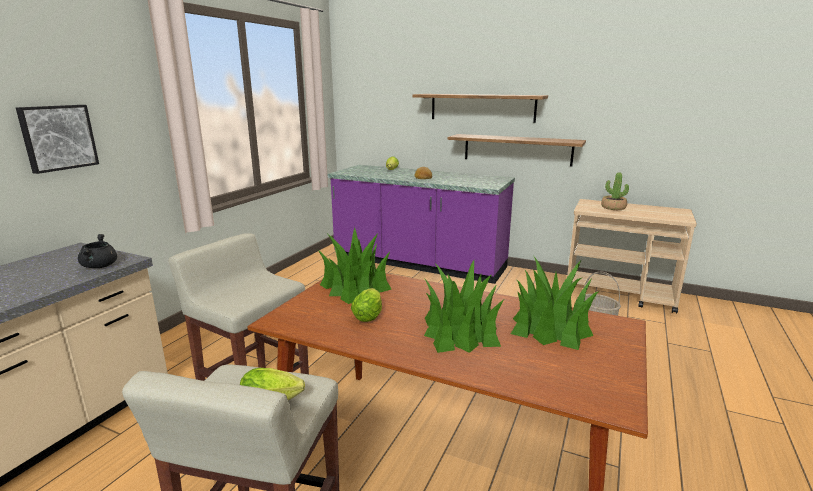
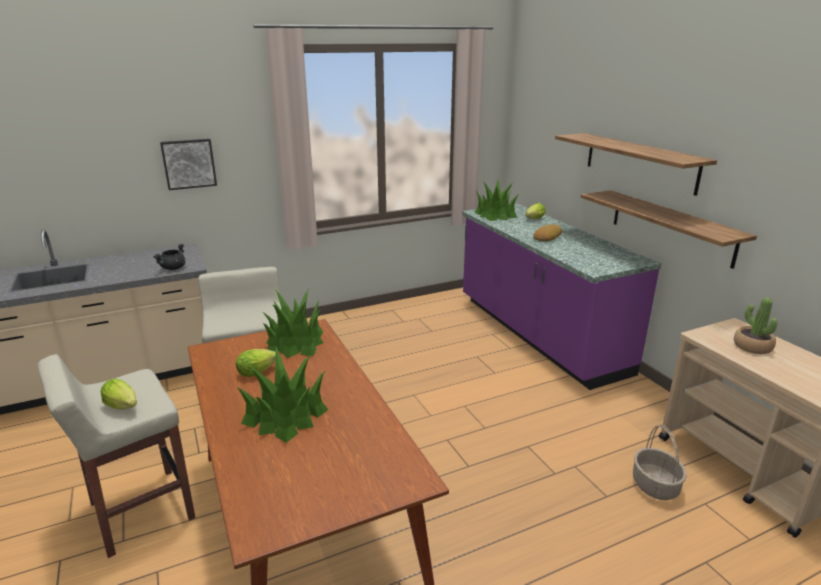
camera: 40 degrees right, 5 degrees up
potted plant [511,257,599,350] -> potted plant moved to [474,180,519,221]

